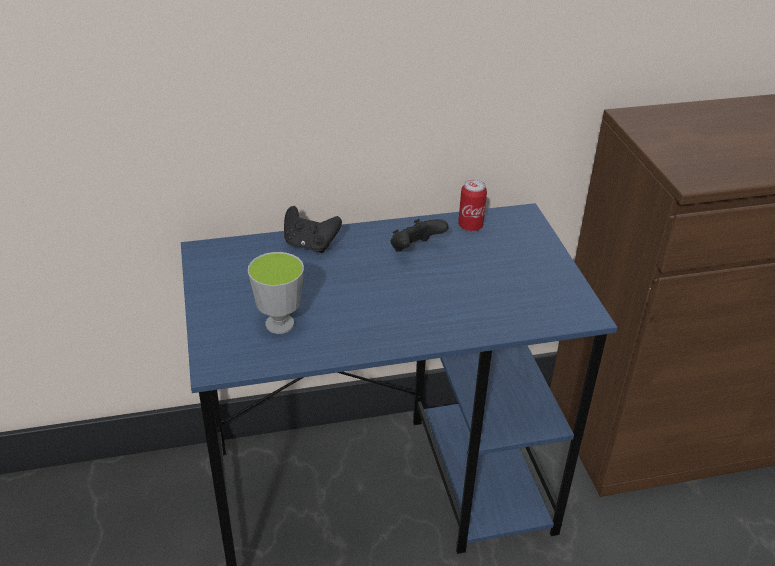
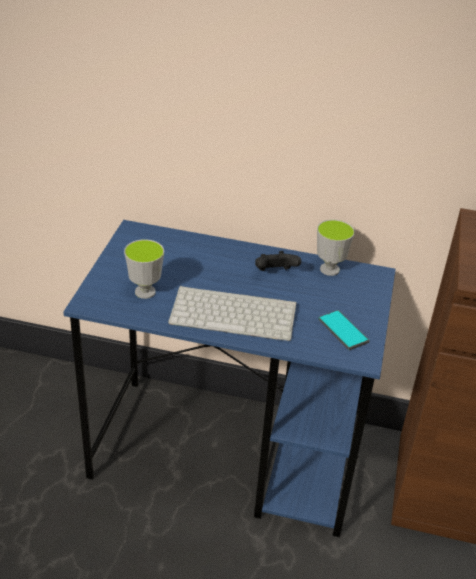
camera: 25 degrees right, 0 degrees up
black game controller [284,206,342,253] -> none
can [458,179,487,232] -> cup [317,220,355,276]
none -> keyboard [168,286,297,341]
none -> phone [318,310,370,350]

